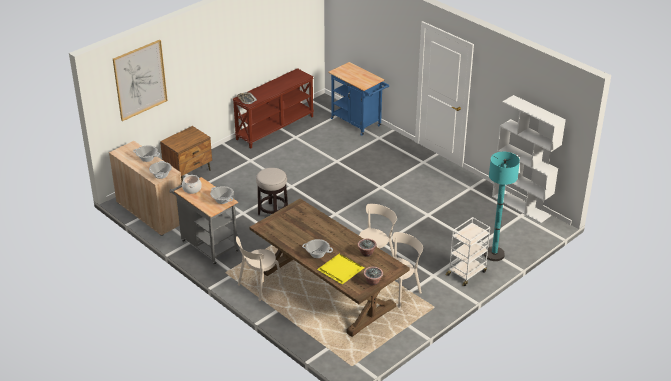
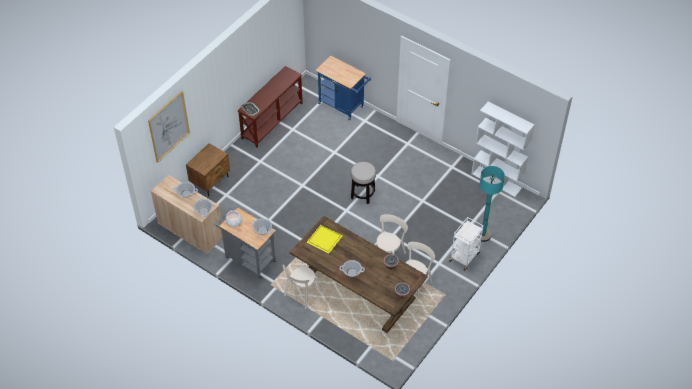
camera: 10 degrees left, 15 degrees up
stool [256,168,288,215] -> stool moved to [350,162,376,204]
yellow tray [317,253,364,284] -> yellow tray moved to [307,225,343,254]

